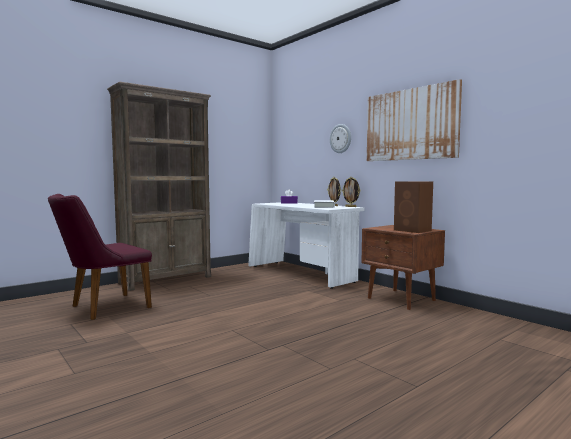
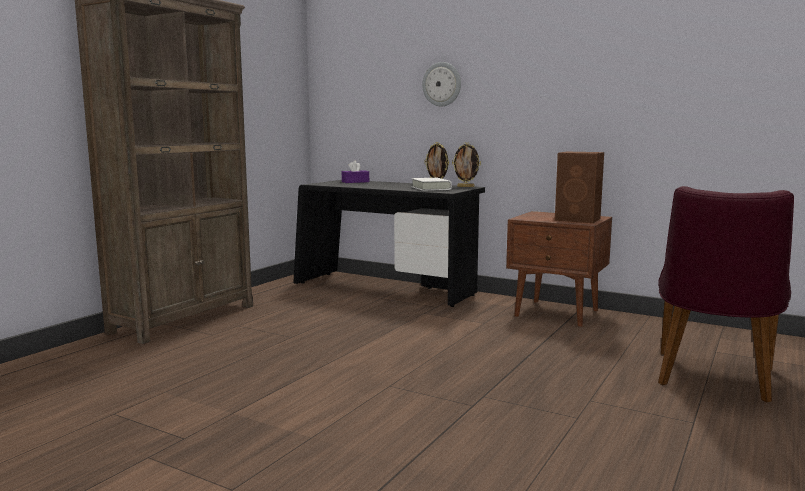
camera: 20 degrees left, 5 degrees up
purple chair [48,194,152,320] -> purple chair moved to [658,186,794,402]
white desk [248,202,364,289] -> black desk [293,180,485,307]
picture [367,79,462,161] -> none

